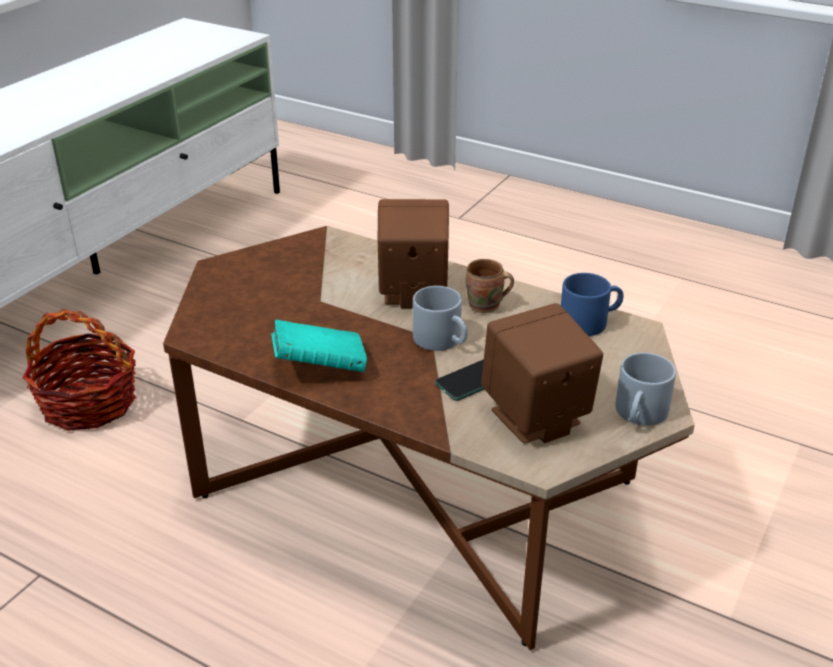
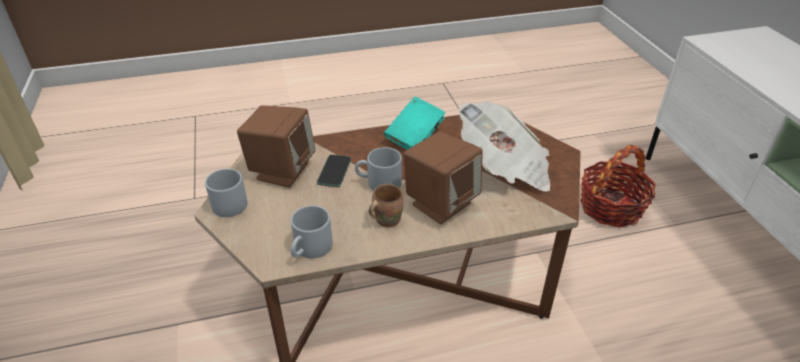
camera: 135 degrees right, 5 degrees up
blue mug [561,273,624,336] -> grey mug [291,205,333,258]
none -> newspaper [458,101,550,192]

